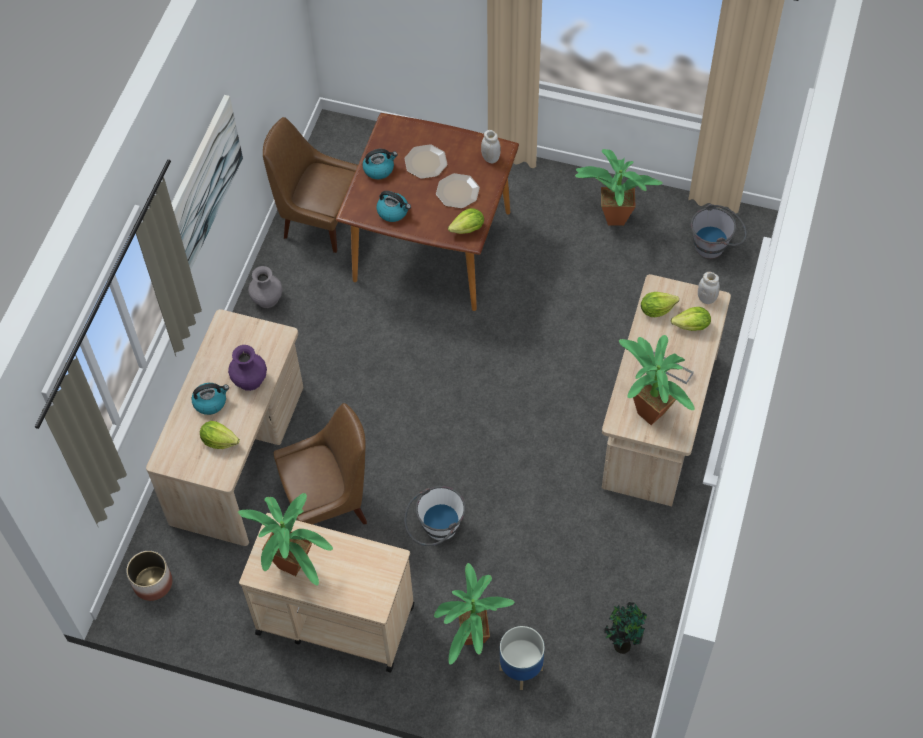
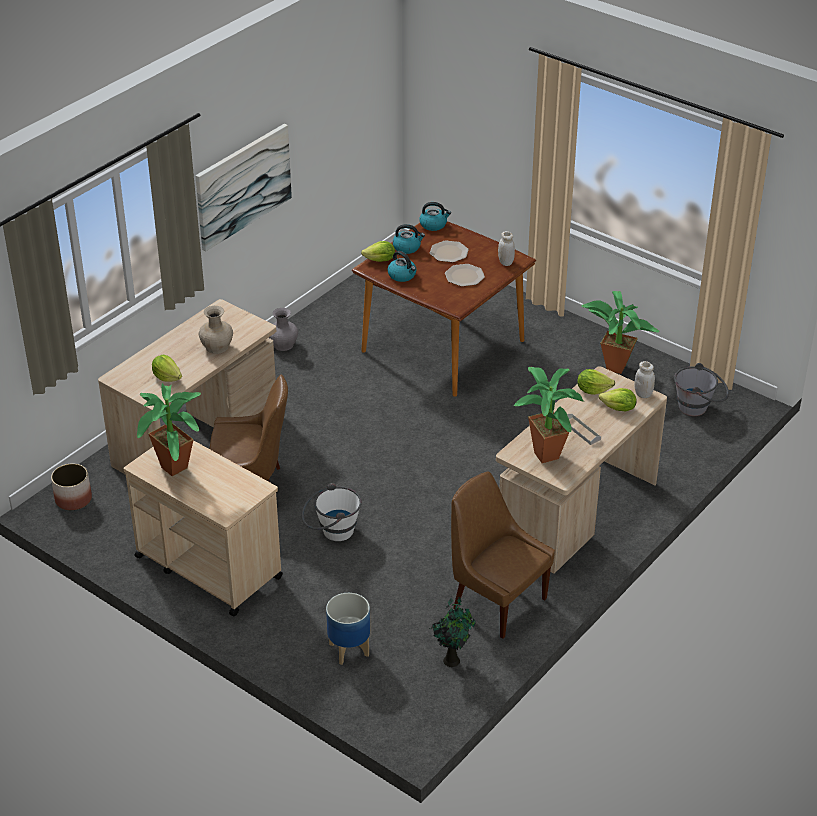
camera: 20 degrees right, 20 degrees down
kettle [191,383,229,415] -> kettle moved to [419,202,451,231]
purple vase [228,345,267,391] -> beige vase [199,306,233,354]
brown chair [263,117,358,253] -> brown chair moved to [451,471,555,639]
potted plant [434,563,514,664] -> none
lettuce [448,208,484,234] -> lettuce moved to [361,241,395,262]

